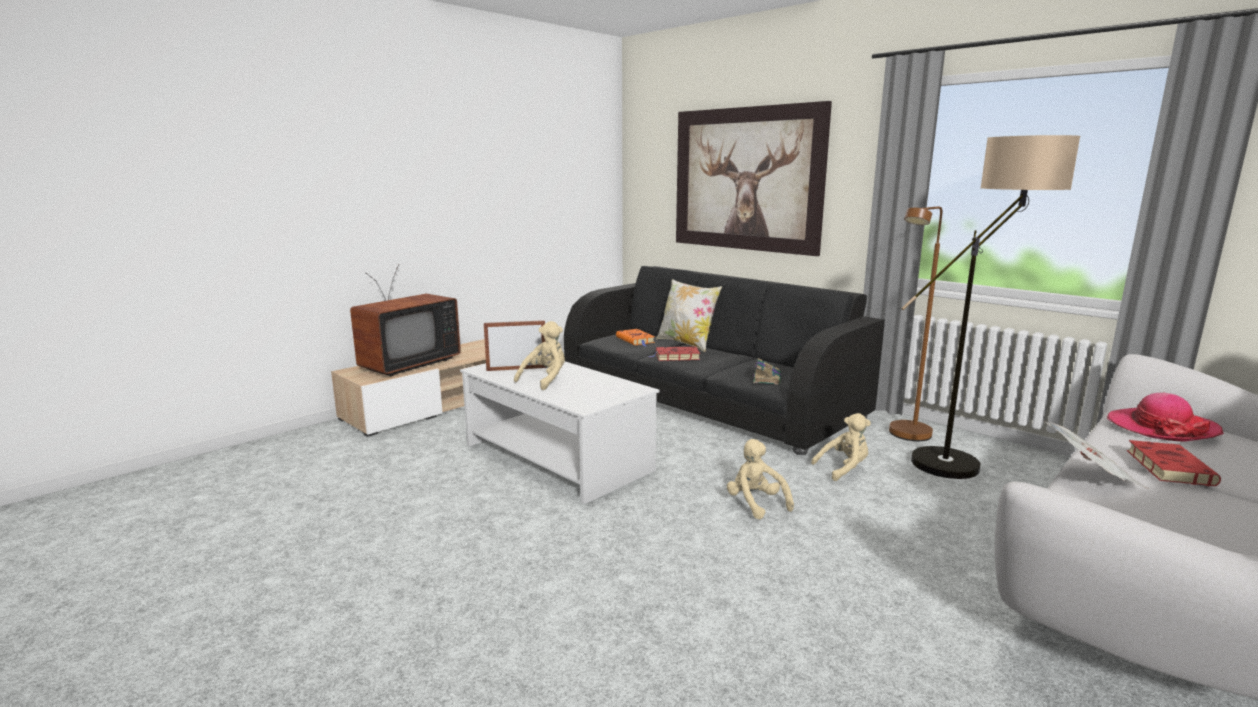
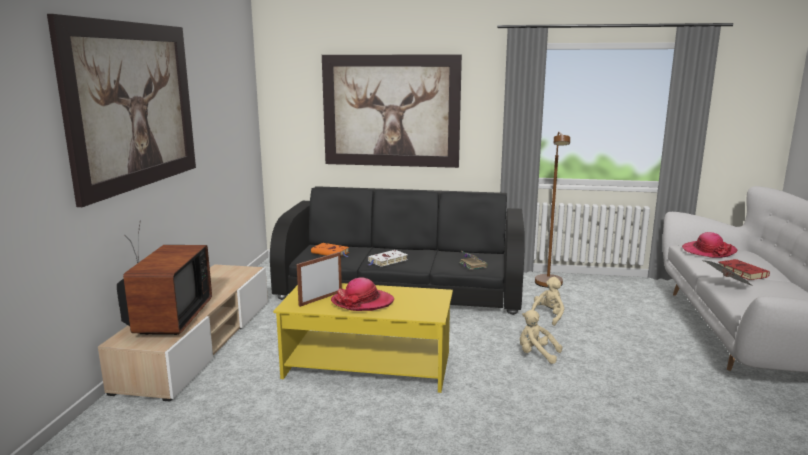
camera: 35 degrees left, 0 degrees up
white coffee table [460,361,659,505] -> yellow coffee table [273,283,453,393]
beige plush toy [514,321,565,390] -> hat [331,277,394,311]
red book [649,346,700,361] -> white book [368,250,408,267]
pillow [656,279,722,352] -> none
floor lamp [901,135,1080,479] -> none
none -> picture [47,14,196,207]

